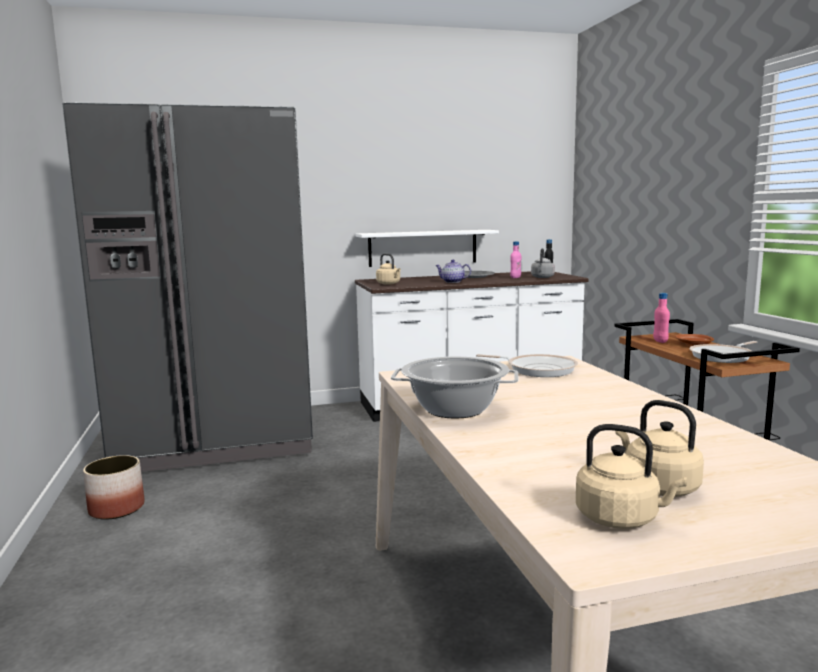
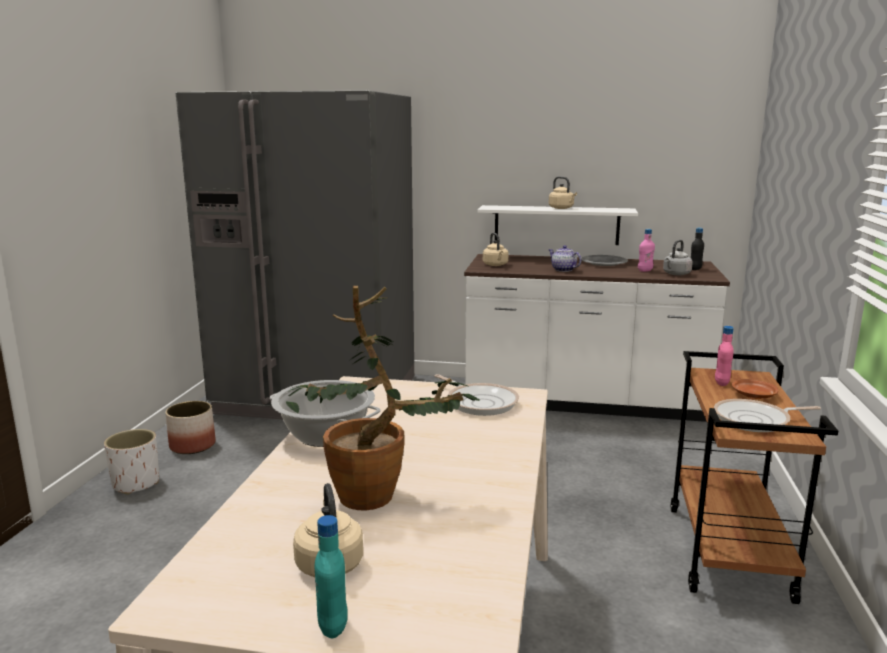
camera: 25 degrees right, 5 degrees up
beige kettle [576,424,687,529] -> beige kettle moved to [549,176,577,209]
none -> white planter [104,429,159,495]
none -> potted plant [286,286,479,510]
none -> turquoise bottle [315,515,348,638]

